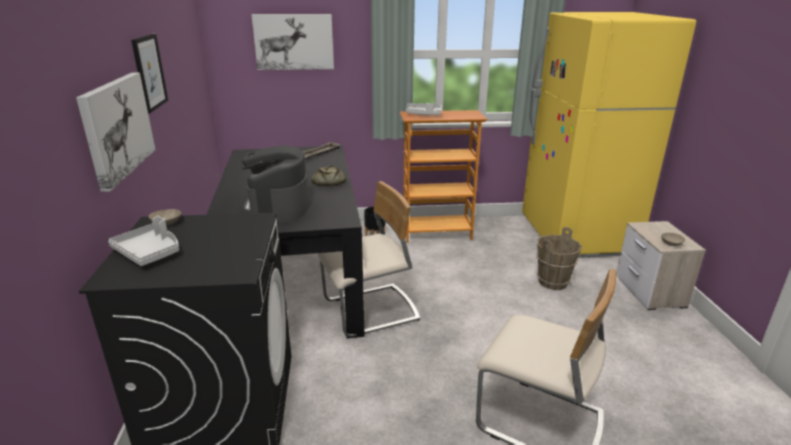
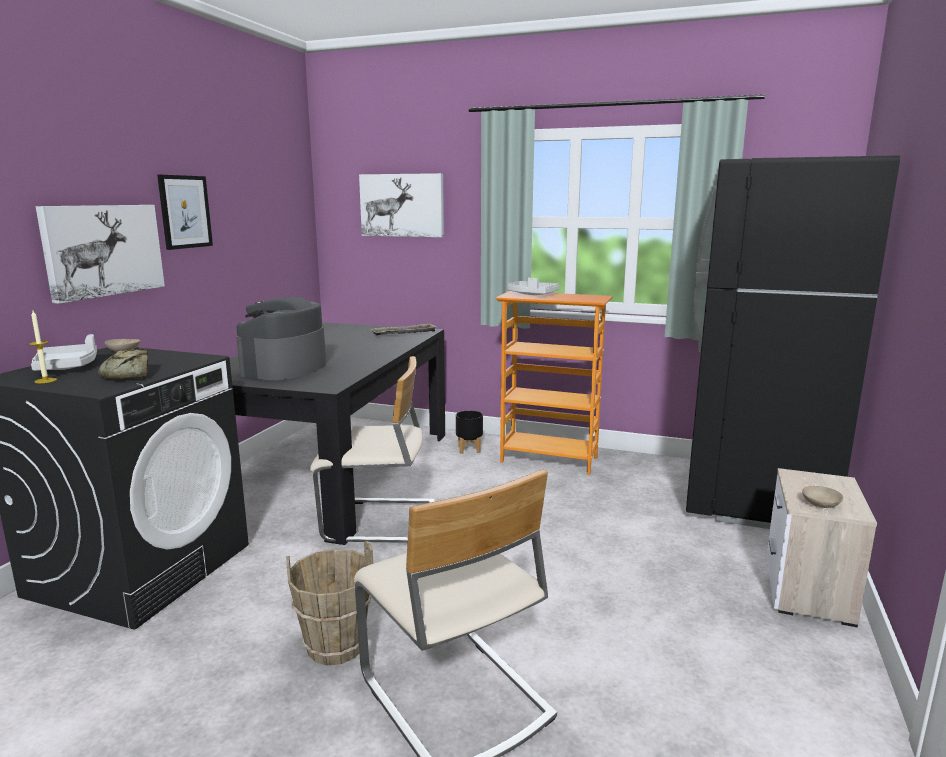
camera: 25 degrees right, 10 degrees down
bread [311,166,346,186] -> bread moved to [98,348,148,379]
yellow fridge [522,12,696,258] -> black fridge [686,155,900,529]
brown bucket [536,227,582,290] -> brown bucket moved to [286,541,373,665]
none -> candle [29,311,57,383]

